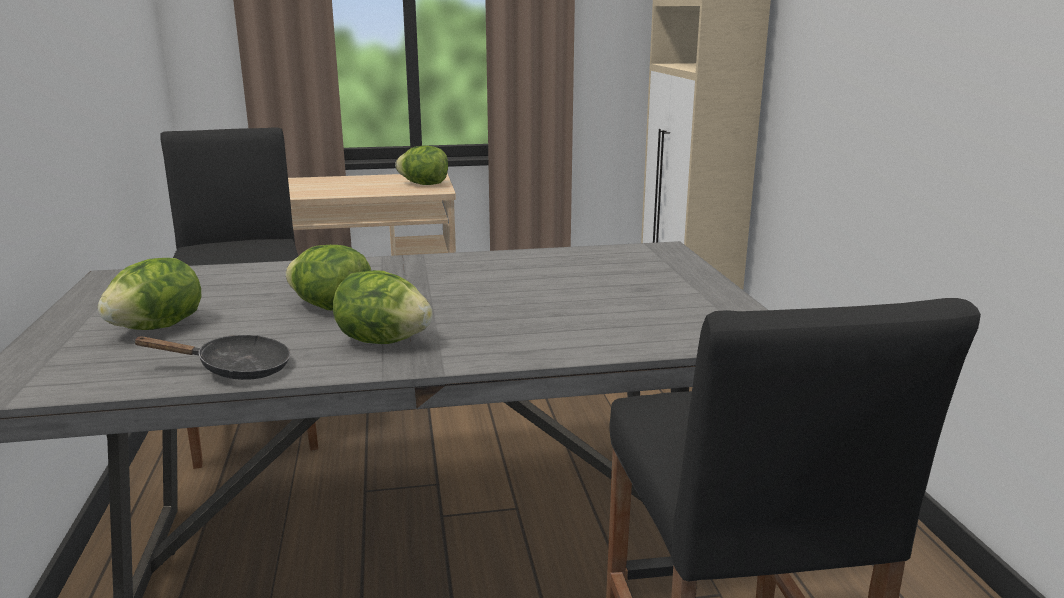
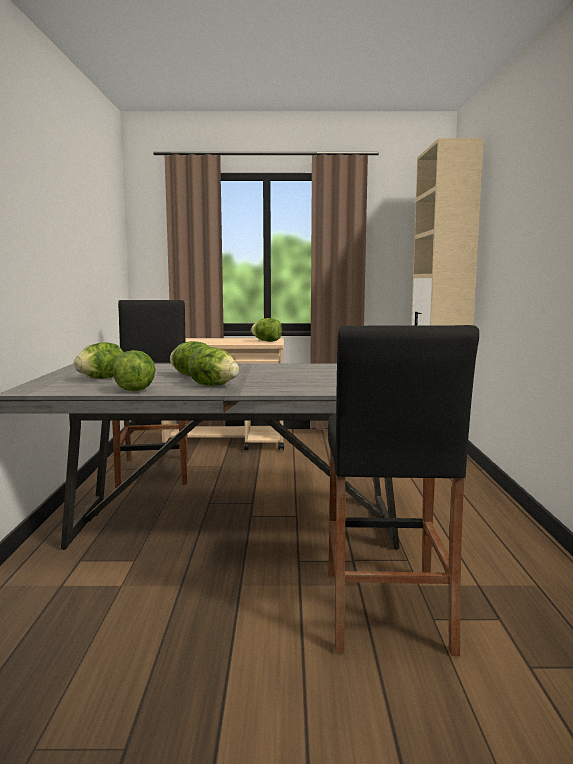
camera: 10 degrees right, 10 degrees down
black frying pan [133,335,290,380] -> lettuce [113,350,155,391]

